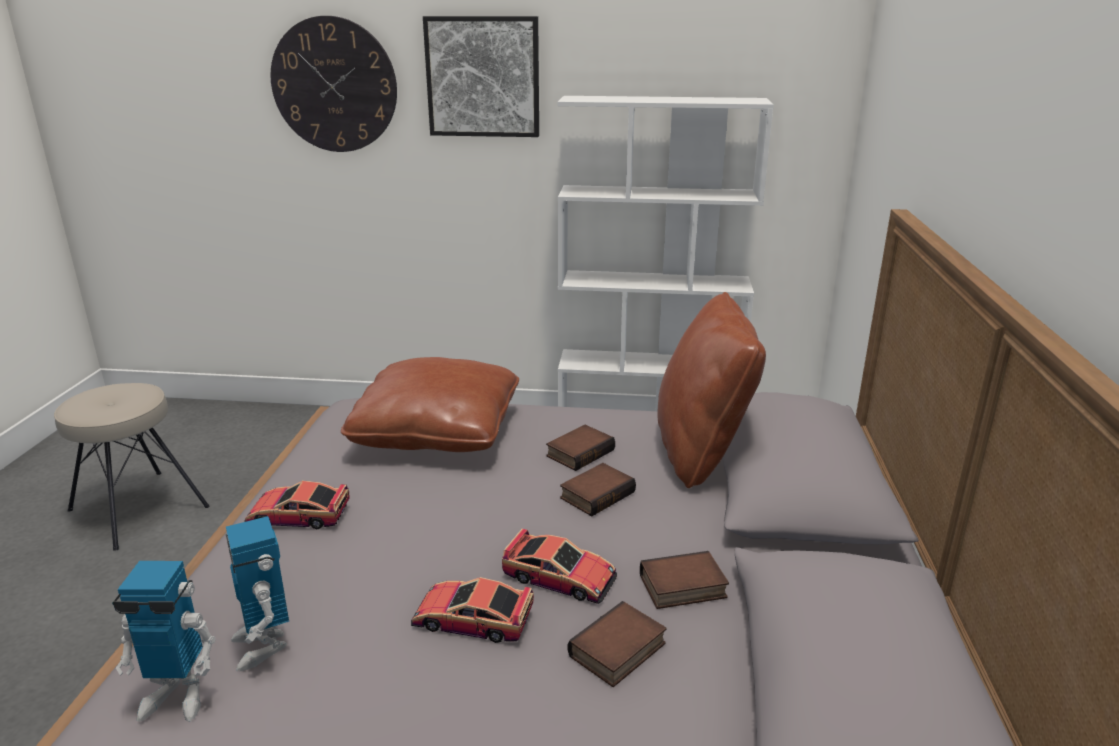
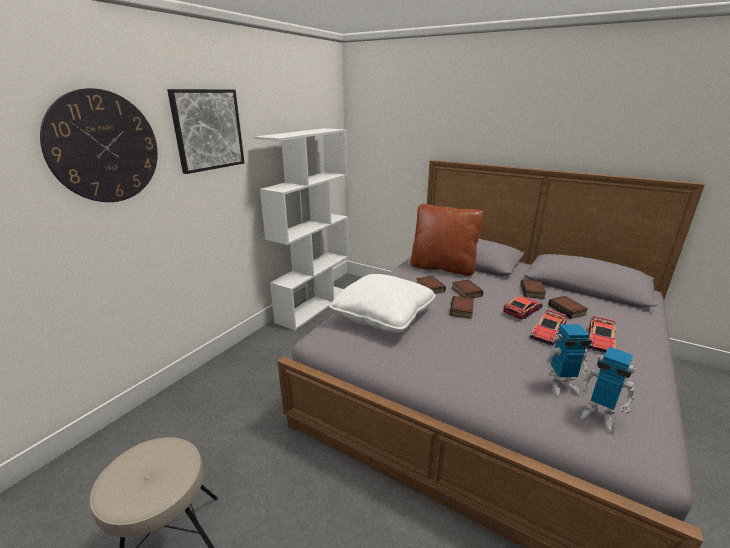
camera: 65 degrees left, 0 degrees up
toy robot [112,561,216,722] -> toy robot turned 105 degrees clockwise [579,347,636,431]
toy car [245,480,349,529] -> toy car moved to [587,316,616,353]
brown pillow [341,357,519,452] -> white pillow [329,274,436,333]
none -> book [450,296,474,319]

